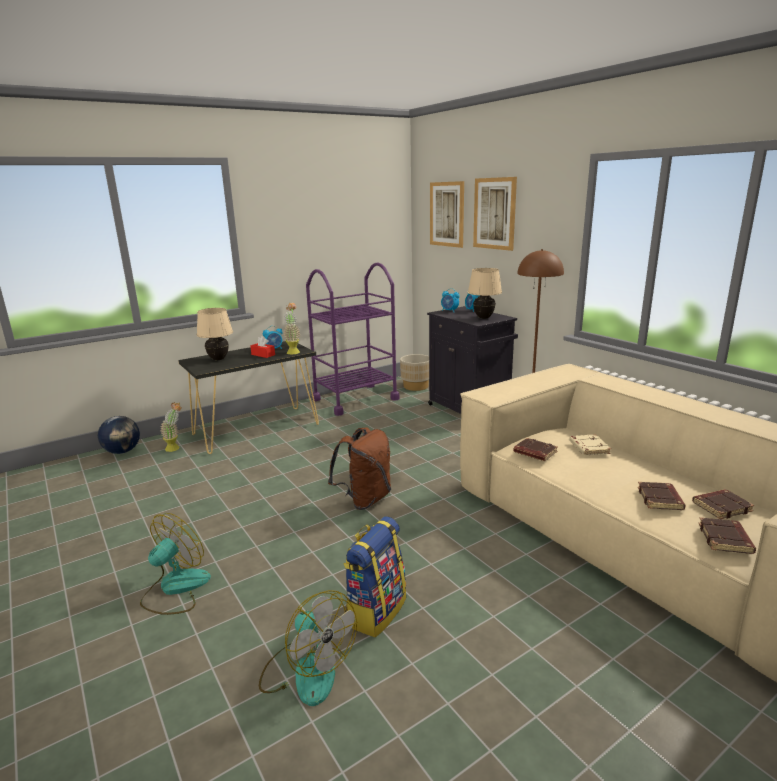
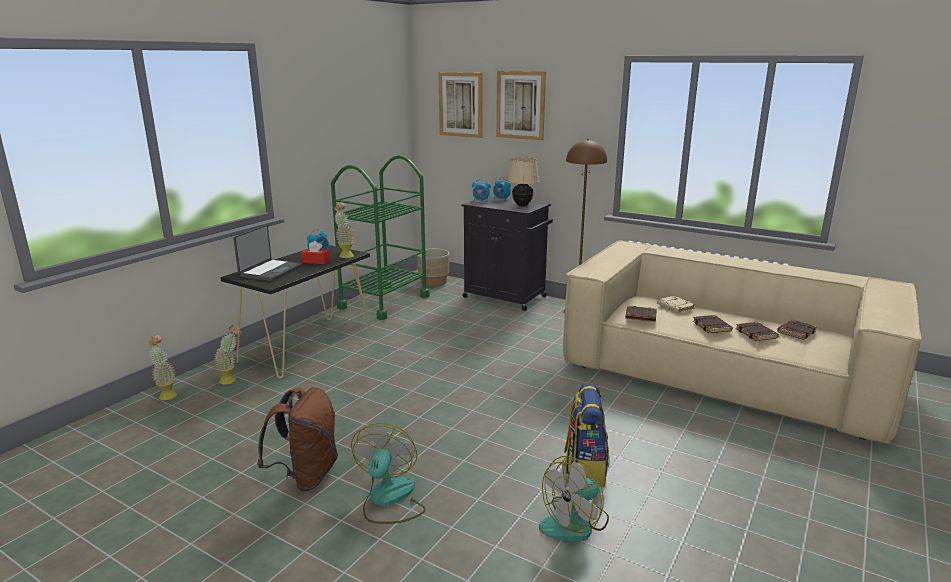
camera: 25 degrees left, 0 degrees up
globe [98,416,140,454] -> potted plant [148,335,177,400]
beige table lamp [197,308,233,360] -> laptop [233,225,302,281]
fan [259,590,357,706] -> fan turned 120 degrees clockwise [539,456,609,541]
purple cart [306,263,400,416] -> green cart [331,155,430,320]
brown backpack [328,428,391,510] -> brown backpack moved to [257,387,338,492]
brown book [699,517,756,554] -> brown book moved to [693,315,733,333]

